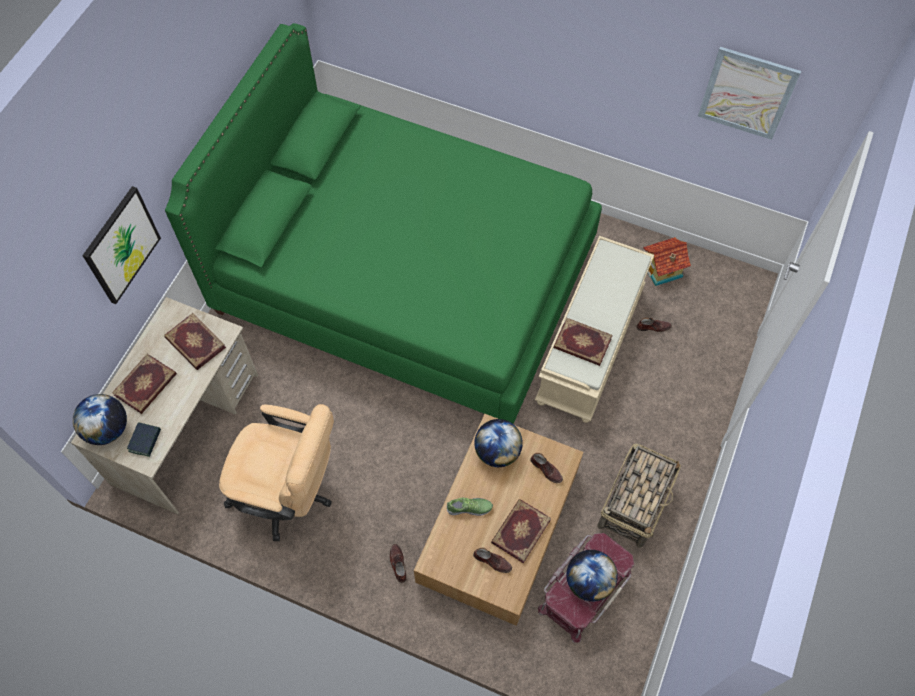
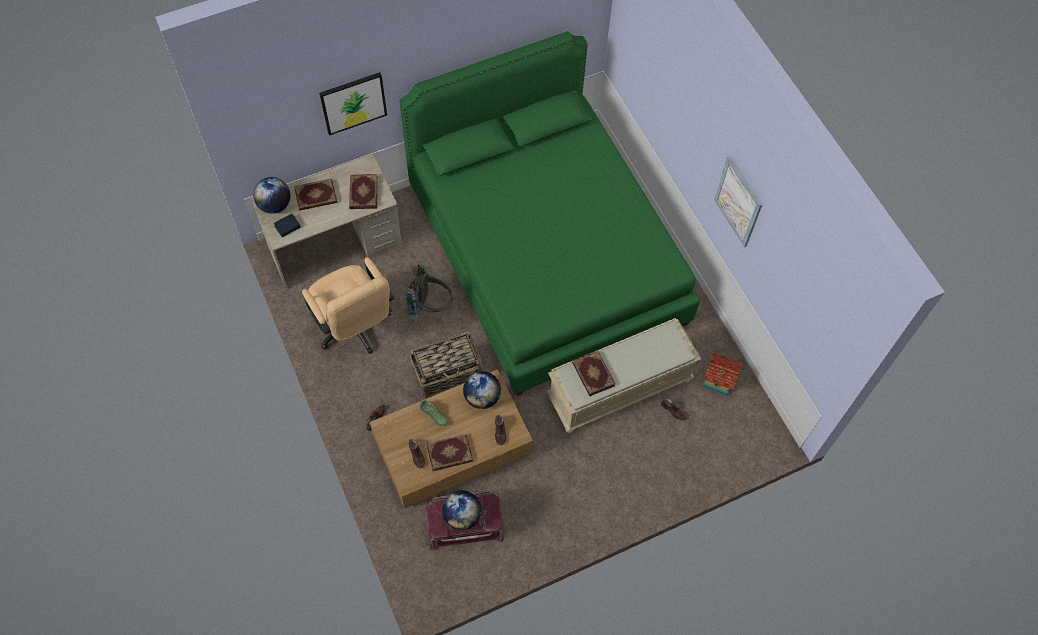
camera: 40 degrees right, 0 degrees up
basket [597,443,681,548] -> basket moved to [409,332,483,398]
picture [698,47,801,140] -> picture moved to [714,156,762,247]
none -> grey backpack [405,264,453,318]

